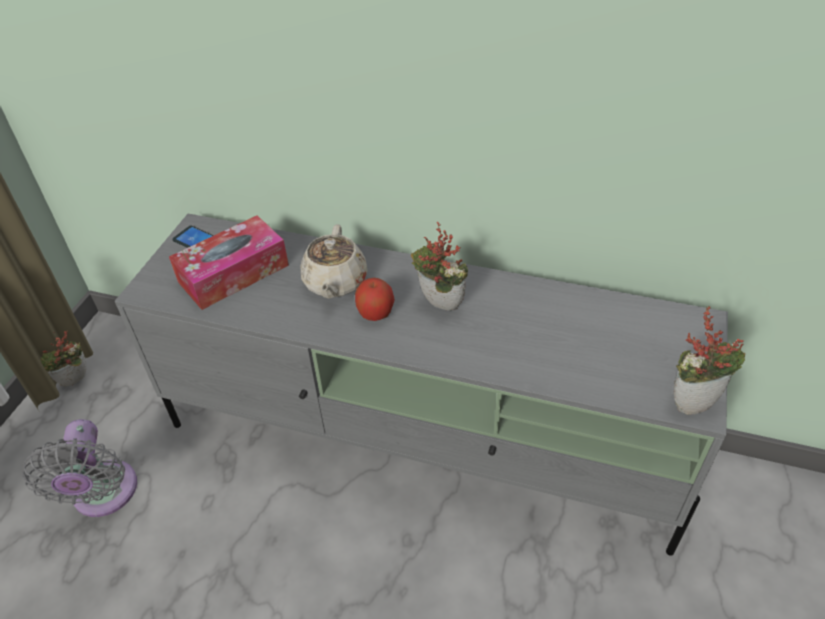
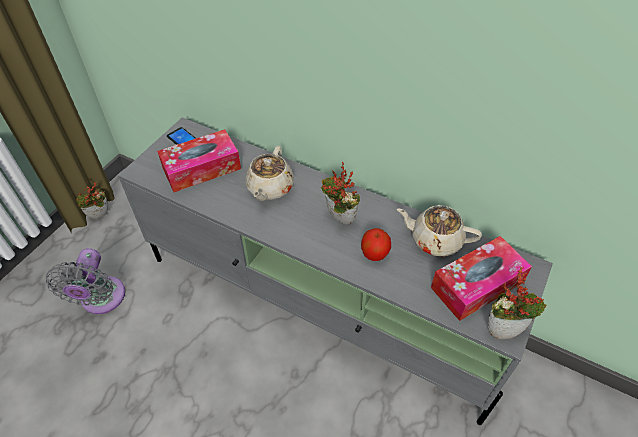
camera: 10 degrees right, 5 degrees up
apple [355,278,395,321] -> apple moved to [361,228,391,261]
none -> beige teapot [397,205,482,257]
none -> tissue box [431,236,532,321]

